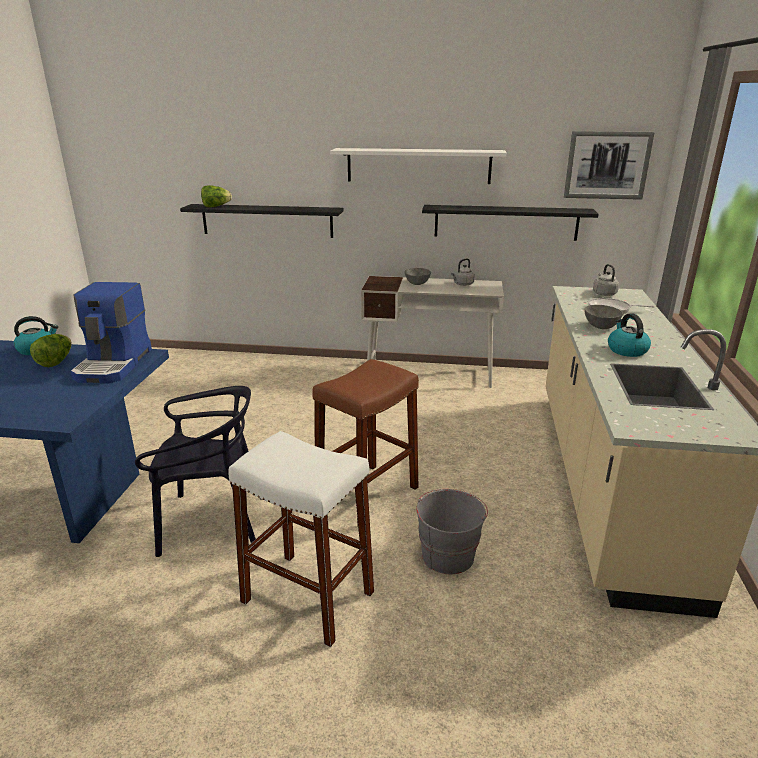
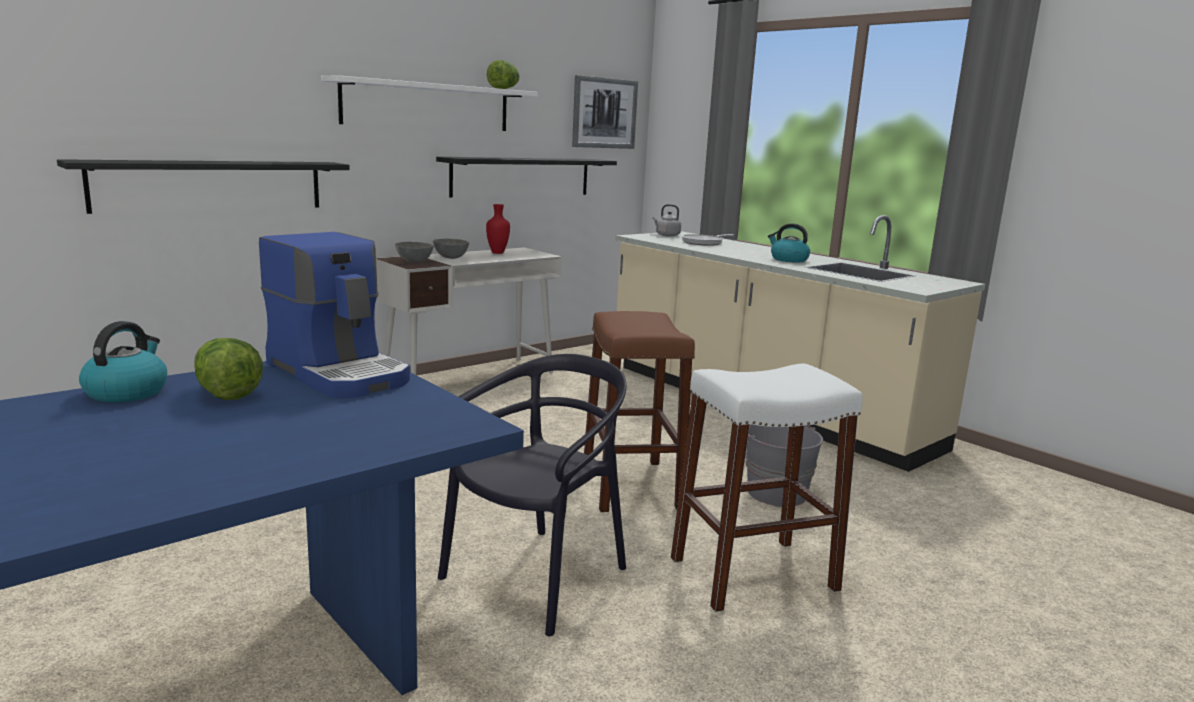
camera: 50 degrees left, 10 degrees down
lettuce [201,185,232,207] -> lettuce moved to [487,60,520,89]
grey kettle [451,259,475,286] -> red vase [486,204,510,254]
grey bowl [584,305,623,329] -> grey bowl moved to [395,242,434,263]

